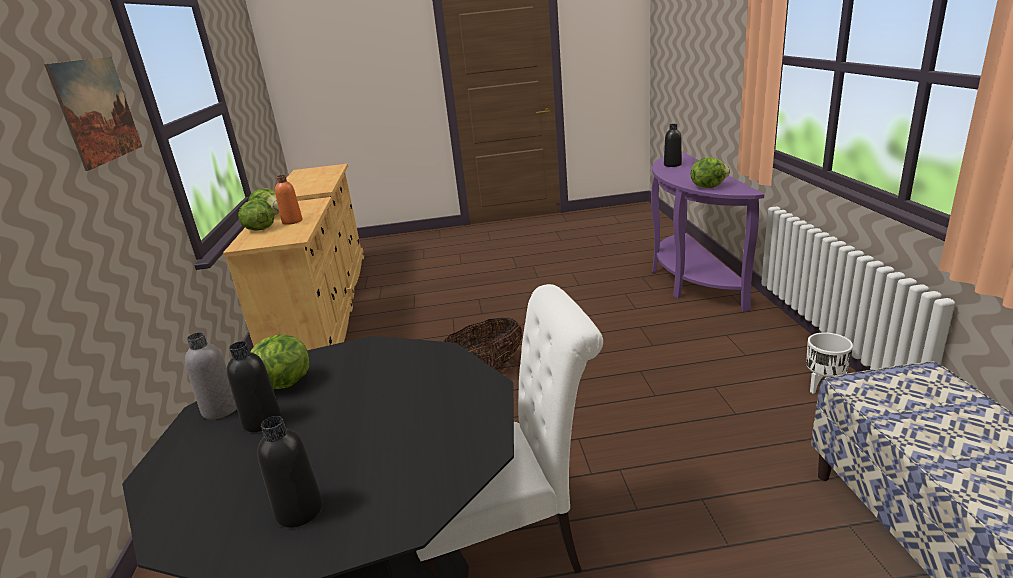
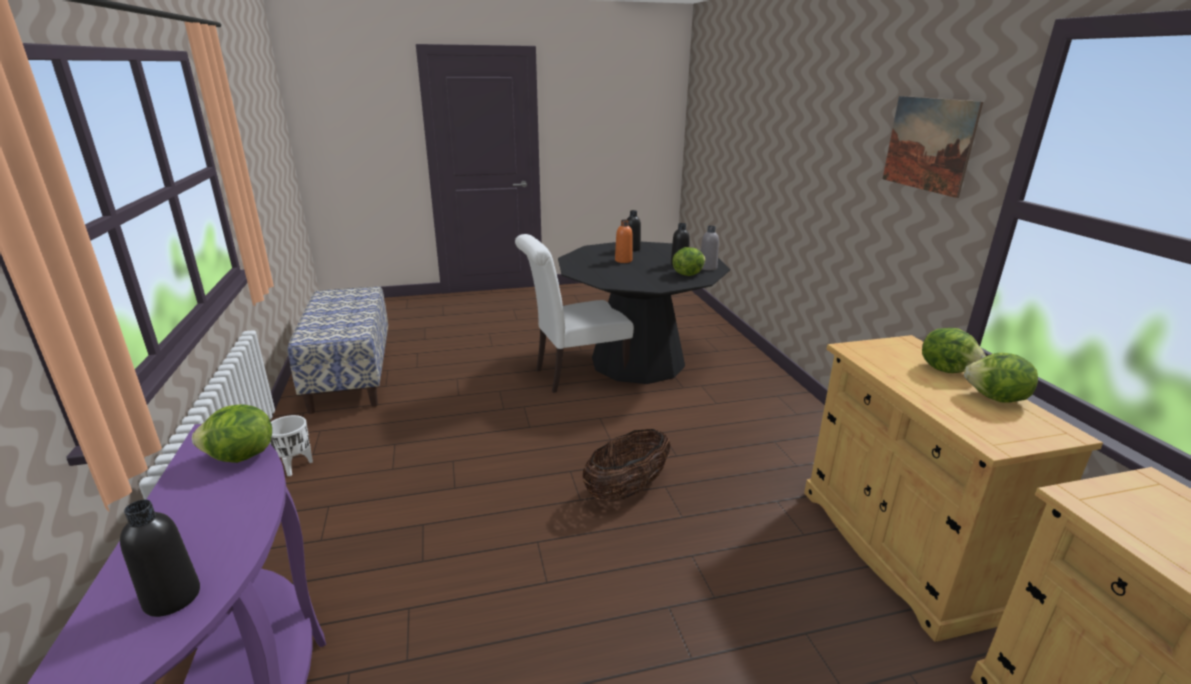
camera: 170 degrees right, 0 degrees up
orange bottle [275,175,302,225] -> orange bottle moved to [615,220,633,263]

